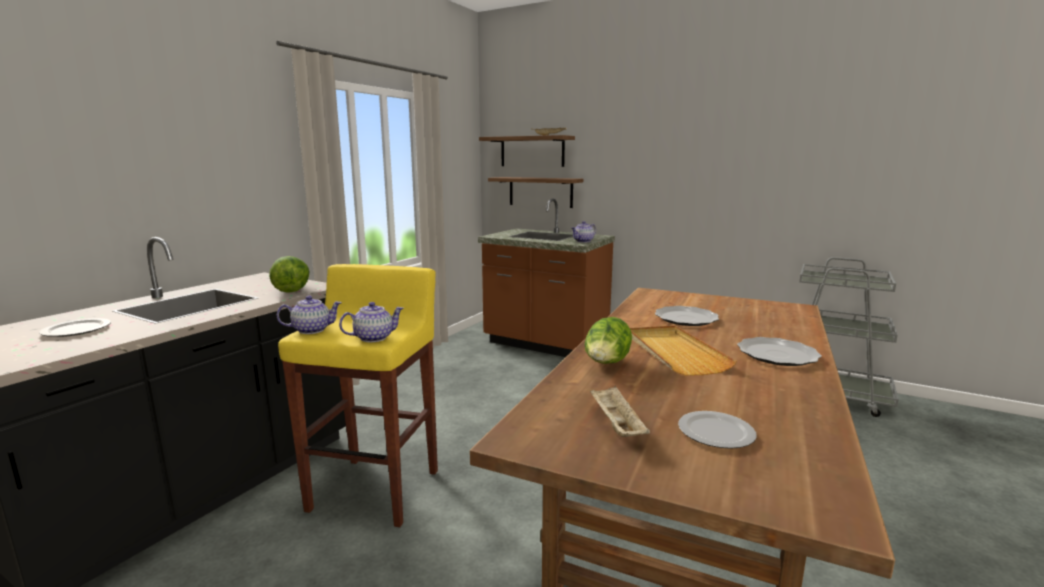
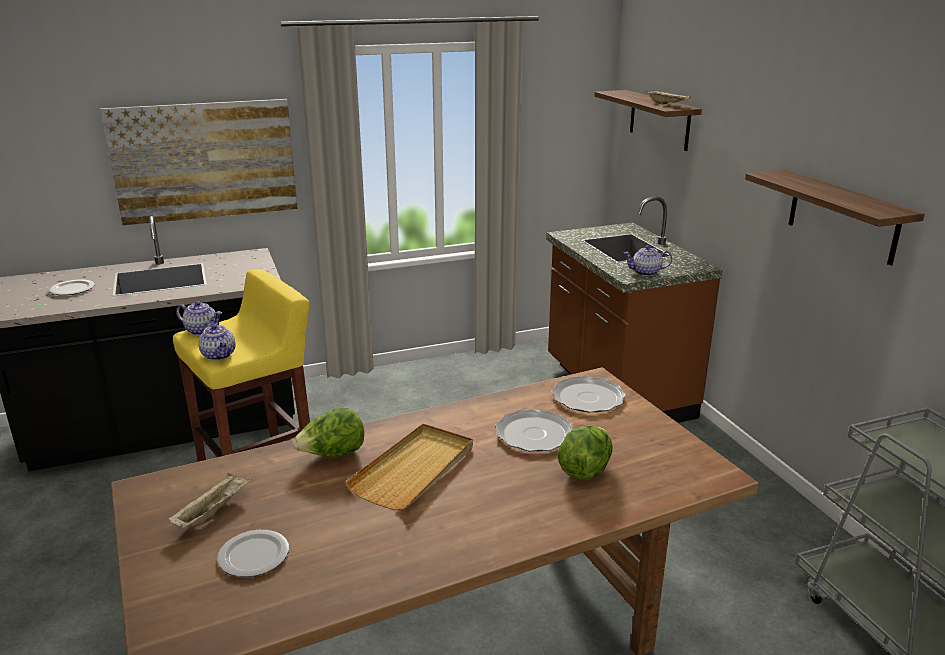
camera: 40 degrees right, 10 degrees up
lettuce [269,256,310,293] -> lettuce moved to [558,426,613,481]
teapot [339,302,404,342] -> teapot turned 45 degrees clockwise [198,322,235,360]
shelf [488,177,583,208] -> shelf moved to [745,169,925,266]
plate [737,337,822,366] -> plate moved to [551,376,626,412]
none -> picture [100,99,298,225]

